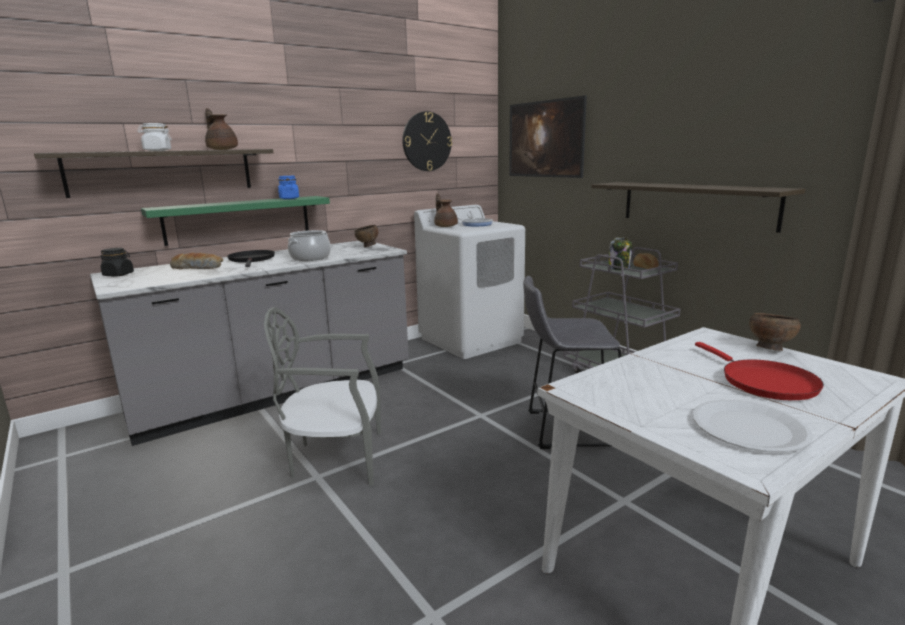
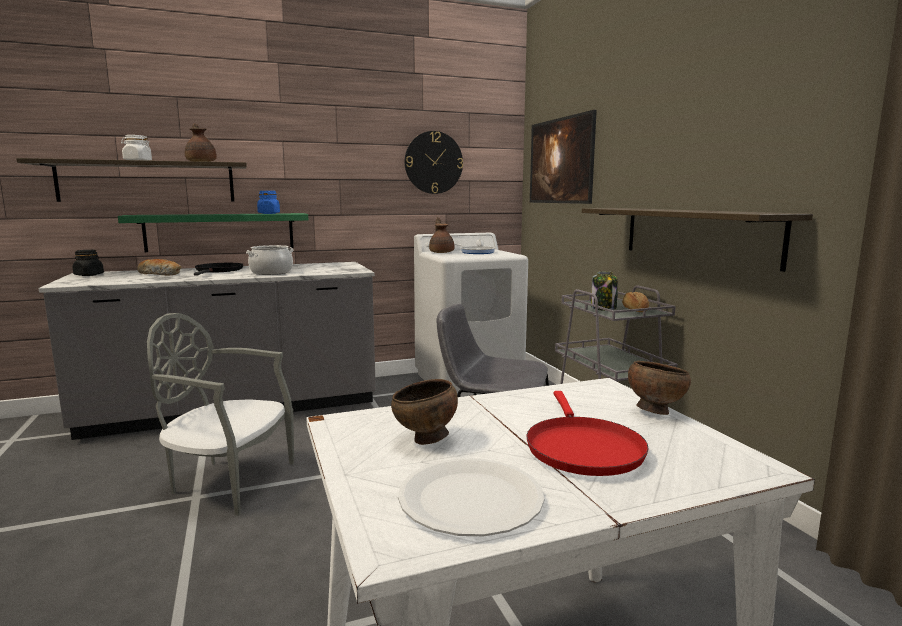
camera: 15 degrees right, 5 degrees down
brown bowl [354,225,378,247] -> brown bowl moved to [391,379,458,445]

